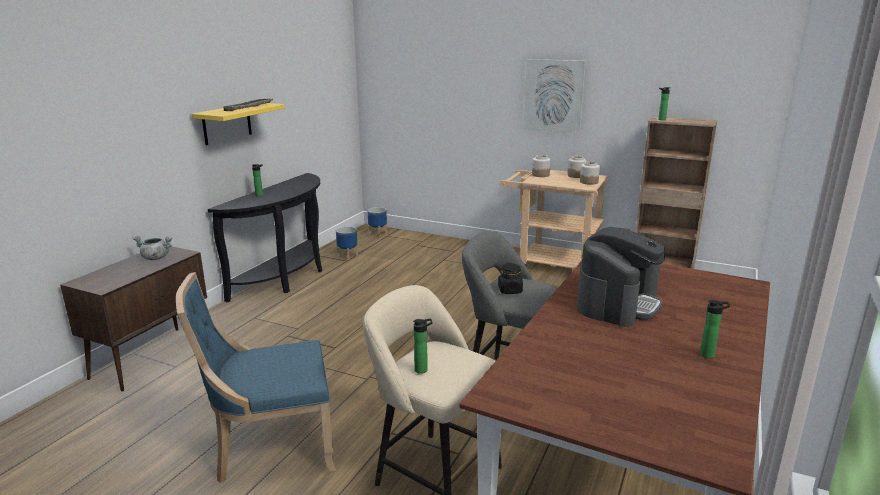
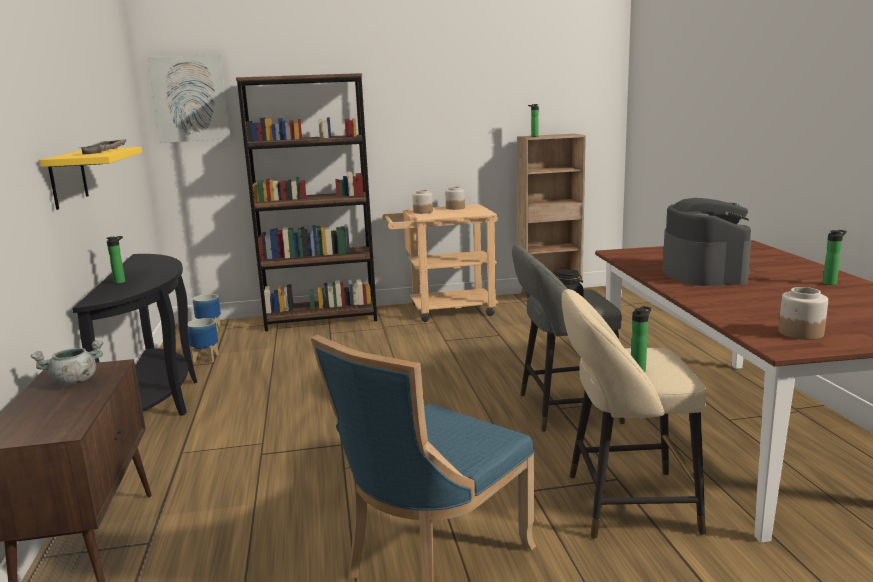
camera: 35 degrees left, 5 degrees down
picture [523,59,586,133] -> picture moved to [148,55,231,143]
jar [580,161,600,185] -> jar moved to [779,287,828,340]
none -> brown bookcase [236,73,377,331]

